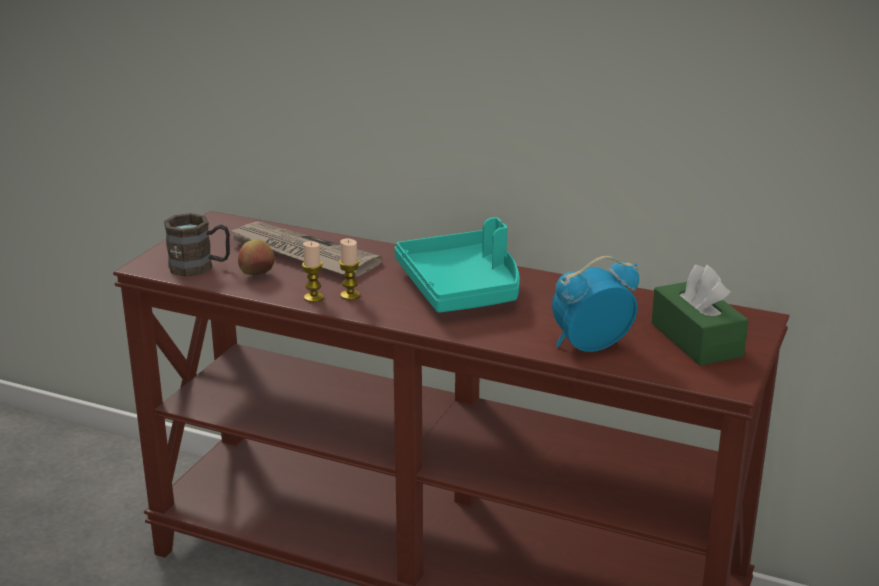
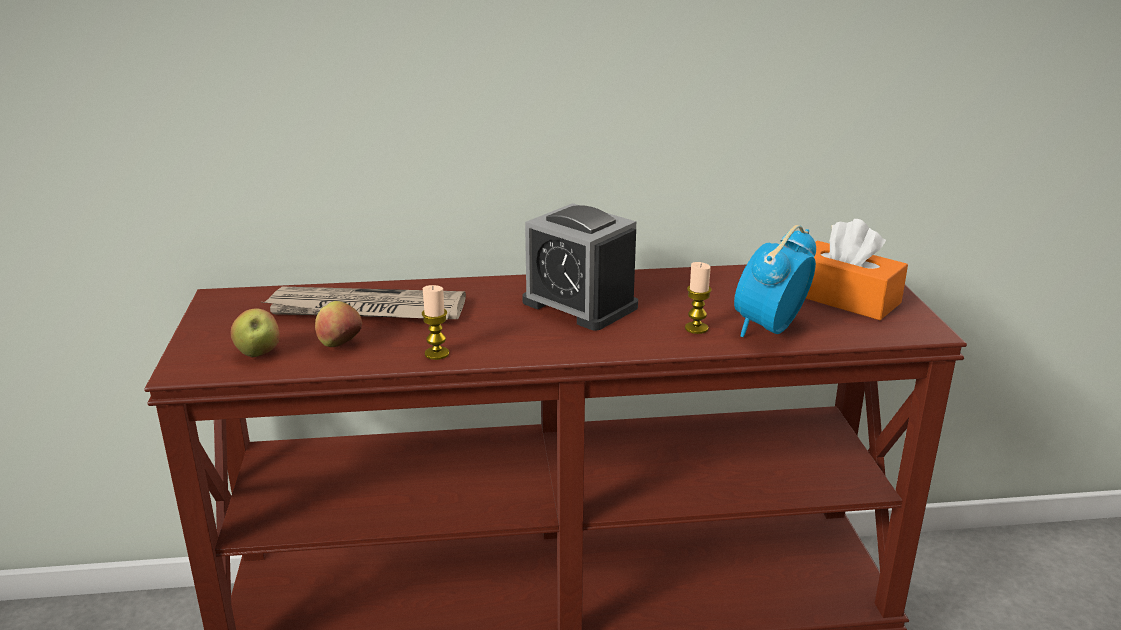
camera: 30 degrees left, 0 degrees up
brown mug [164,213,230,277] -> apple [231,309,280,358]
candle [339,238,360,300] -> candle moved to [685,262,712,334]
turquoise tray [394,217,520,313] -> alarm clock [522,203,638,331]
green tissue box [652,265,749,366] -> orange tissue box [806,219,908,320]

